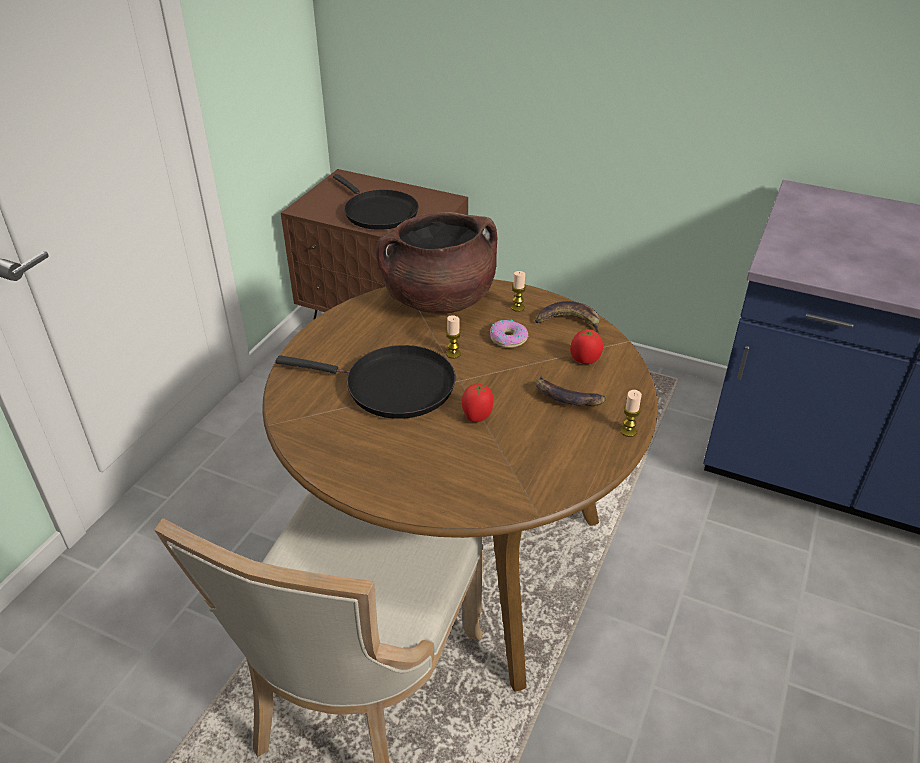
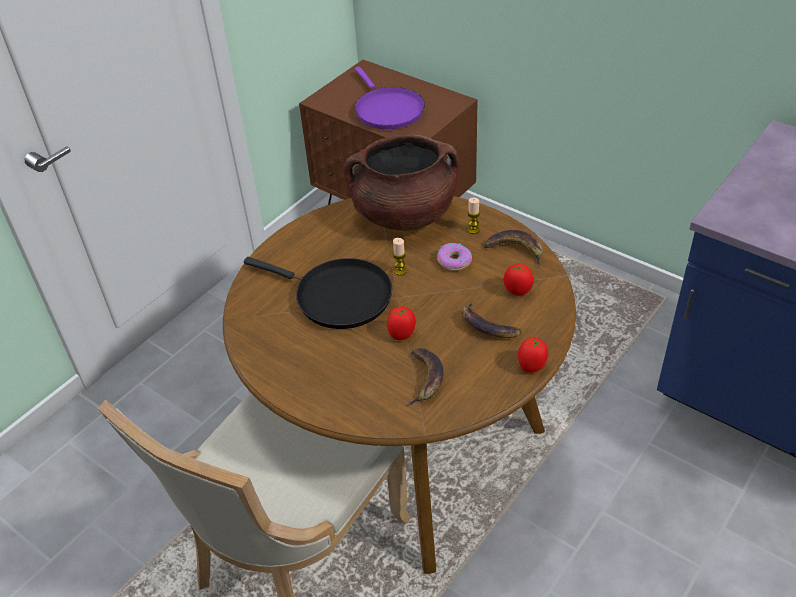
camera: 15 degrees right, 5 degrees up
black frying pan [333,174,418,230] -> purple frying pan [355,66,425,129]
candle [620,390,642,437] -> tomato [518,337,548,373]
none -> banana [406,348,443,406]

